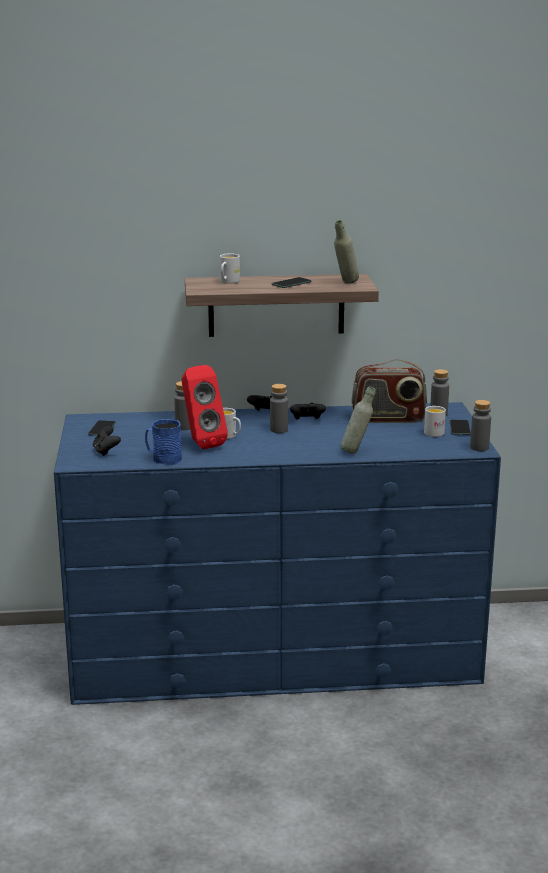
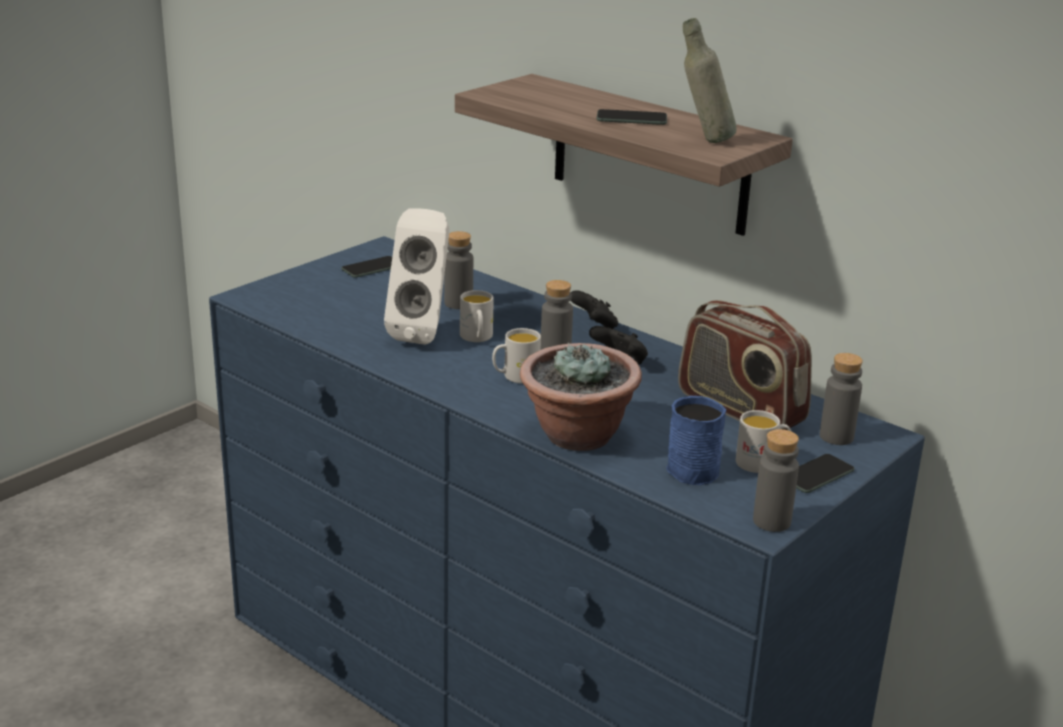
camera: 45 degrees right, 5 degrees up
black game controller [93,426,121,456] -> none
blue mug [145,419,182,465] -> blue mug moved to [666,396,727,485]
red speaker [181,365,228,449] -> white speaker [384,209,450,345]
white mug [220,253,240,283] -> white mug moved to [492,328,541,384]
grey bottle [340,386,376,454] -> potted plant [520,342,642,451]

